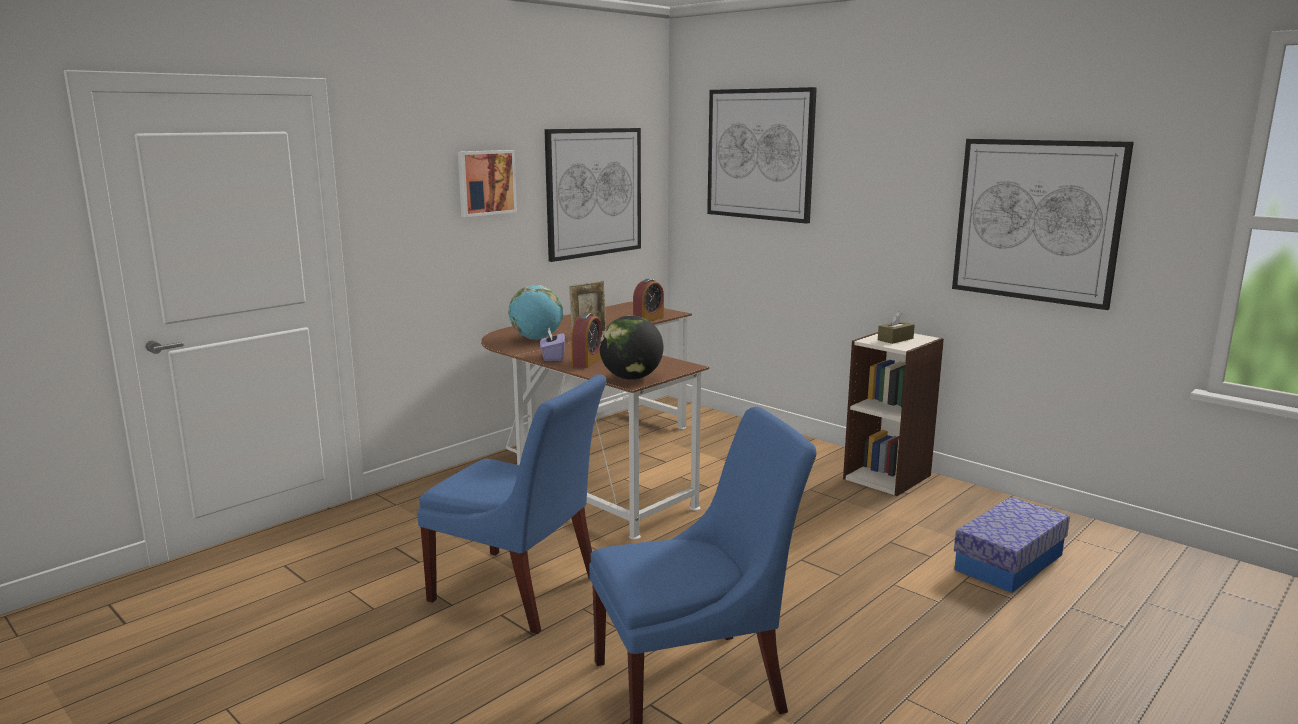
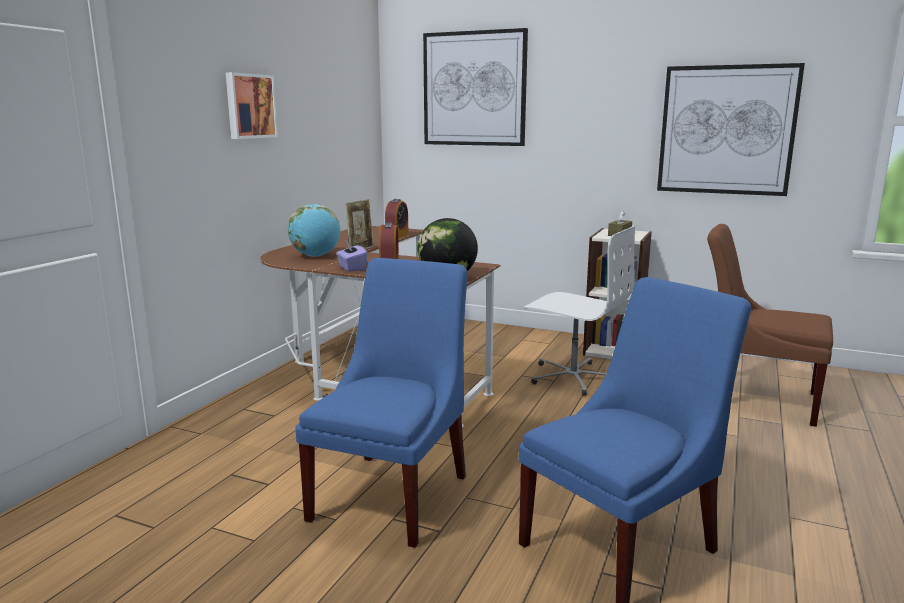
camera: 20 degrees left, 0 degrees up
blue chair [417,375,606,634] -> blue chair turned 75 degrees counterclockwise [295,258,468,548]
picture [544,128,641,262] -> none
storage box [954,497,1070,593] -> brown chair [707,224,833,427]
none -> white office chair [524,226,635,396]

